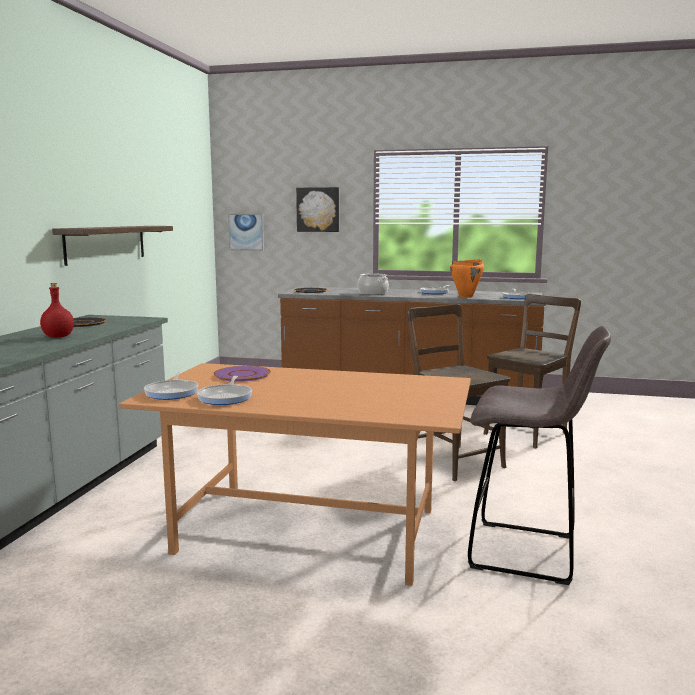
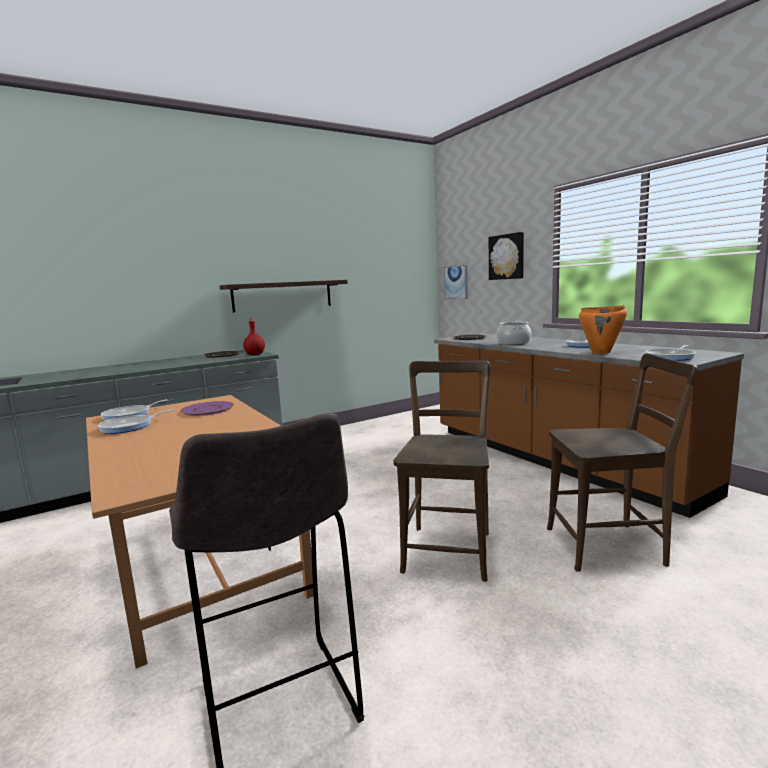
camera: 45 degrees right, 0 degrees up
red bottle [40,283,74,338] -> red bottle moved to [243,318,265,355]

